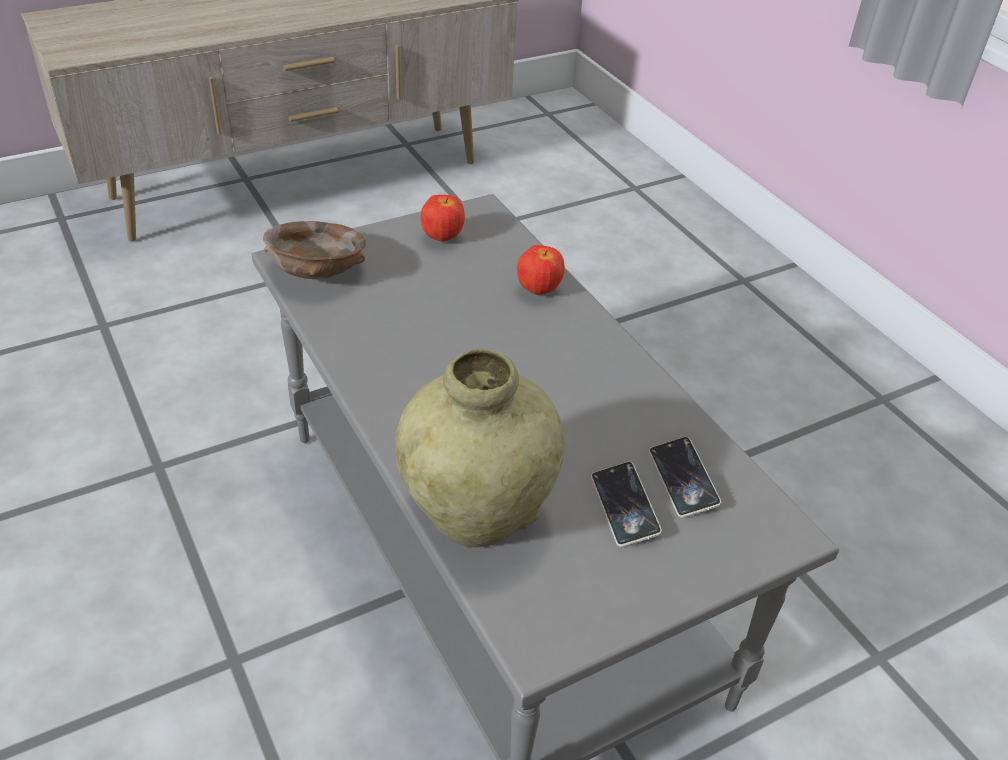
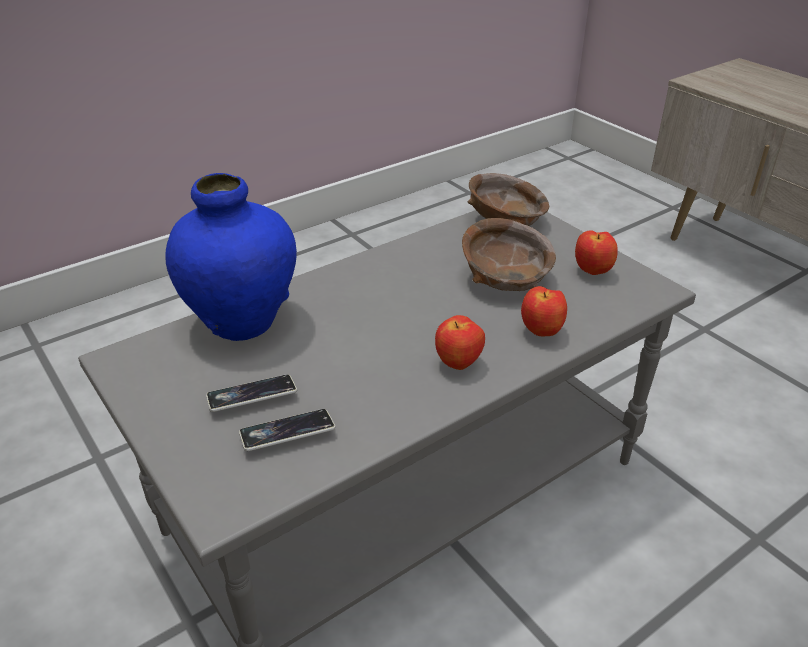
camera: 85 degrees right, 5 degrees down
beige vase [395,349,565,547] -> blue vase [165,173,297,341]
none -> apple [435,315,485,370]
none -> brown bowl [462,218,556,291]

